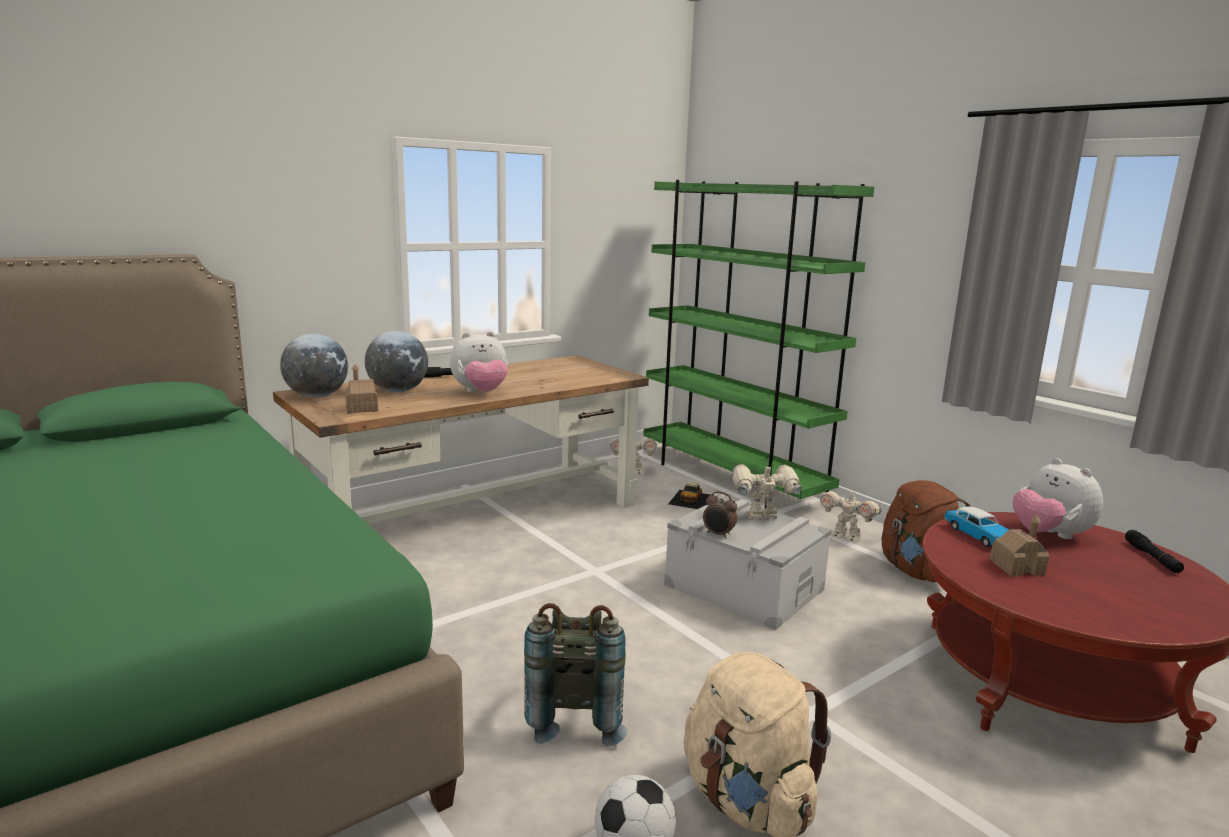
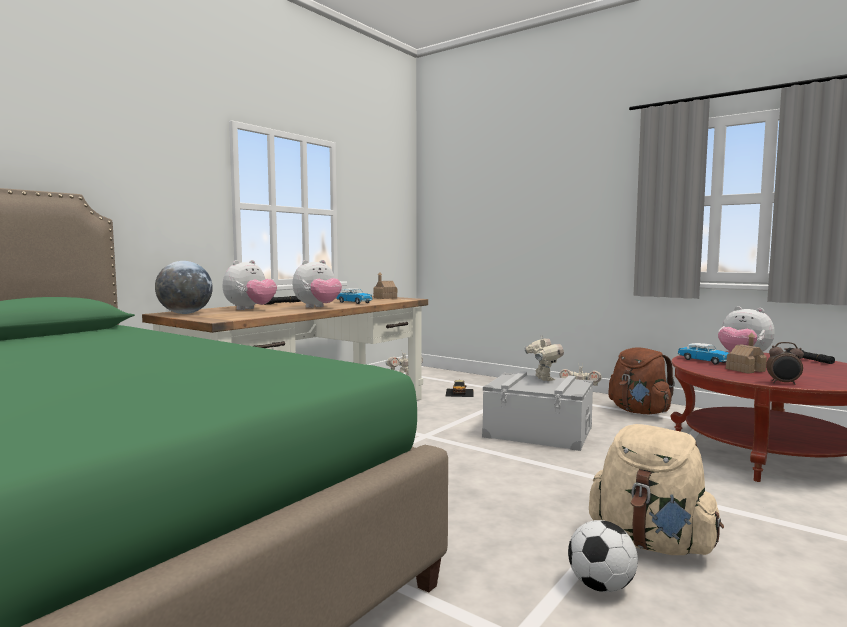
camera: 15 degrees left, 10 degrees down
toy house [345,364,378,413] -> toy house moved to [373,272,397,299]
globe [365,331,428,392] -> plush toy [223,260,277,310]
grey backpack [524,603,627,747] -> none
green bookcase [643,180,874,507] -> none
alarm clock [703,491,737,539] -> alarm clock moved to [766,342,804,385]
toy robot [732,462,802,520] -> toy robot turned 105 degrees clockwise [524,335,564,381]
none -> toy car [336,288,373,304]

